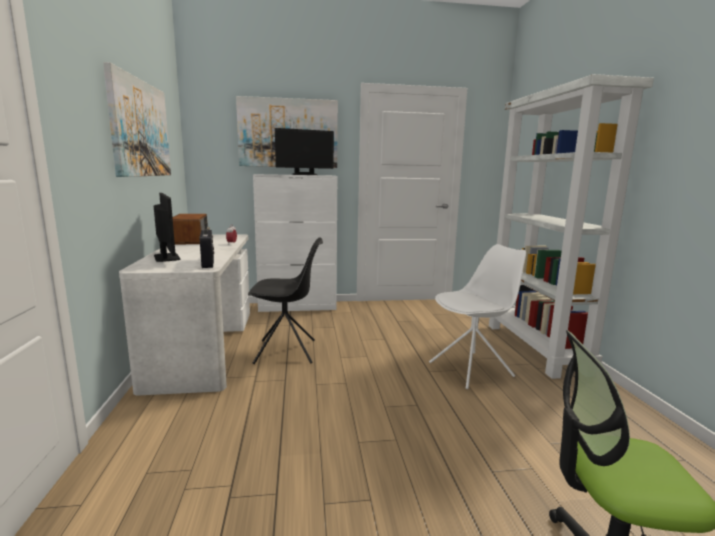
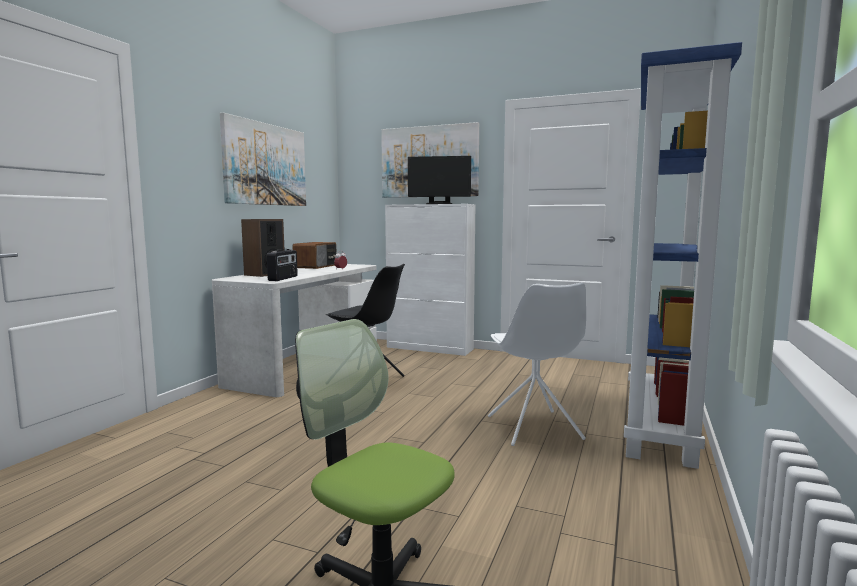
camera: 30 degrees right, 5 degrees down
monitor [154,193,180,262] -> speaker [241,219,285,277]
white chair [429,244,526,389] -> white chair turned 75 degrees clockwise [488,283,586,446]
white bookcase [489,74,654,379] -> blue bookcase [624,42,742,469]

